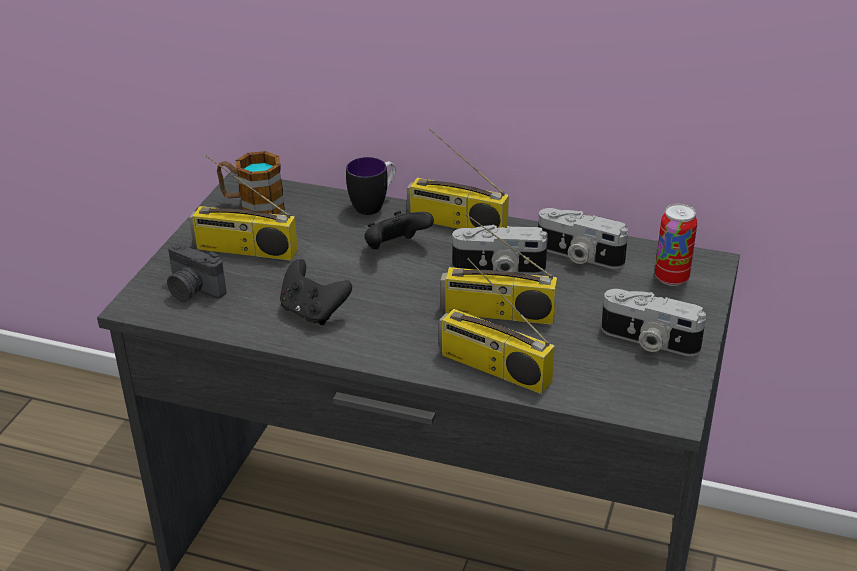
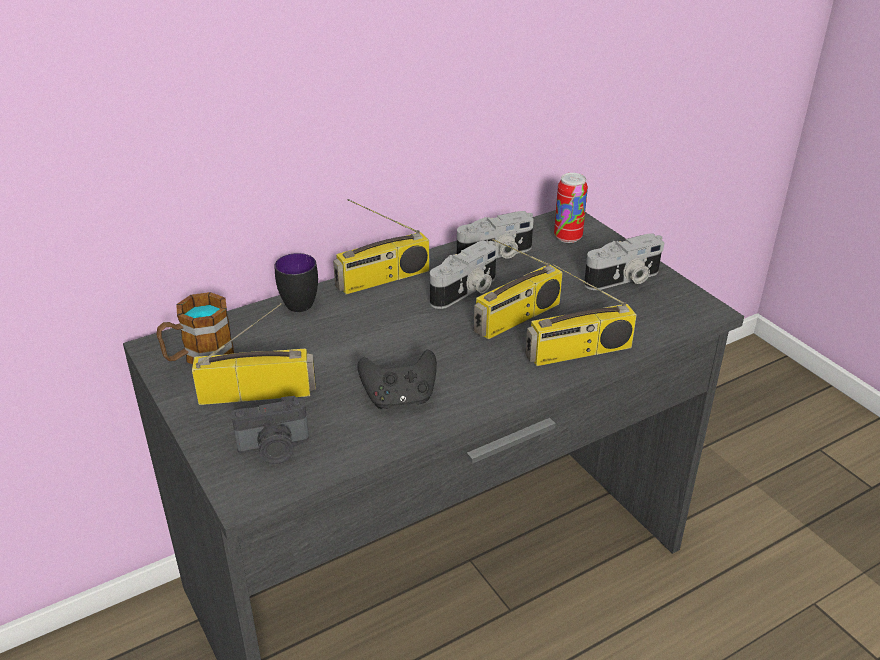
camera: 50 degrees left, 0 degrees up
radio [189,155,298,260] -> radio turned 150 degrees counterclockwise [192,303,316,405]
black game controller [364,211,434,249] -> none

